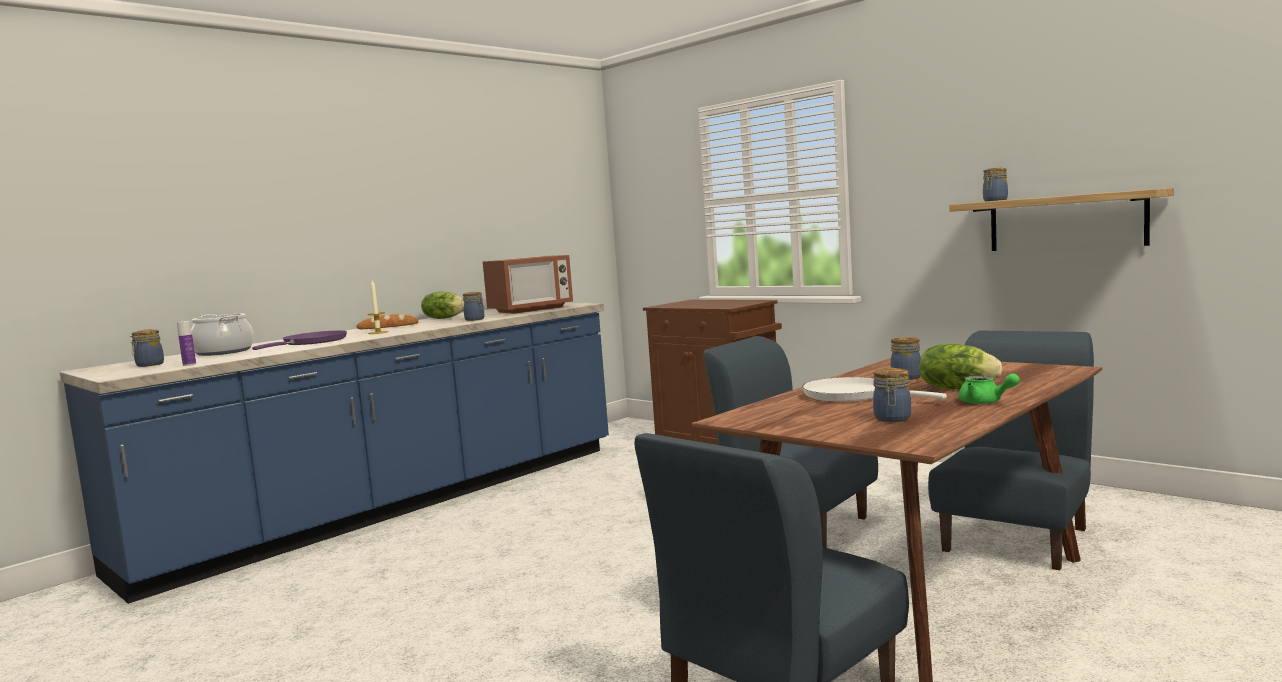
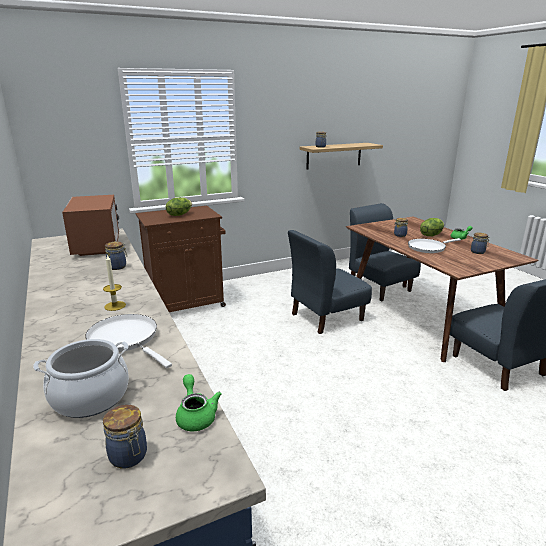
camera: 70 degrees left, 15 degrees up
bottle [177,321,196,366] -> green teapot [176,374,222,431]
purple frying pan [252,330,347,350] -> white frying pan [85,314,172,368]
bread [356,314,419,329] -> none
lettuce [421,291,464,319] -> lettuce moved to [166,197,192,216]

